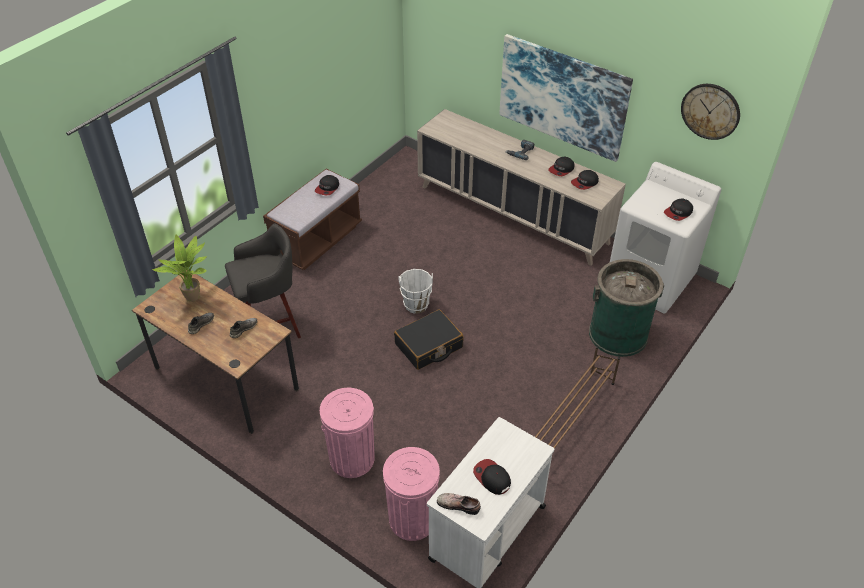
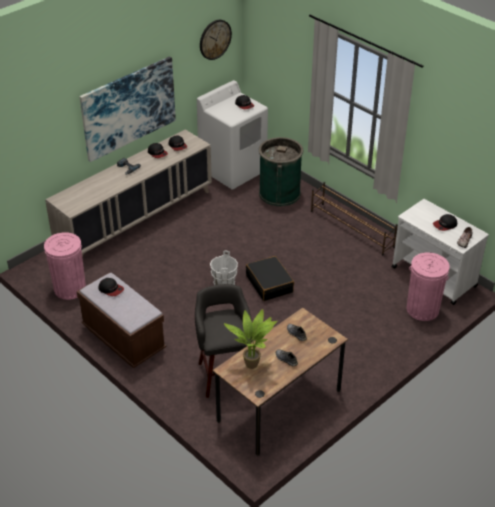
camera: 80 degrees left, 5 degrees down
pink trash can [320,388,375,478] -> pink trash can moved to [44,232,86,300]

